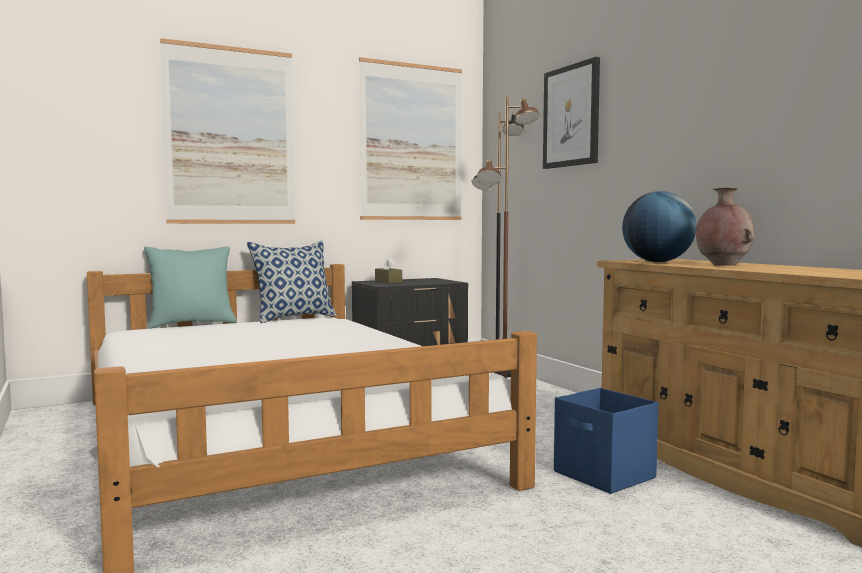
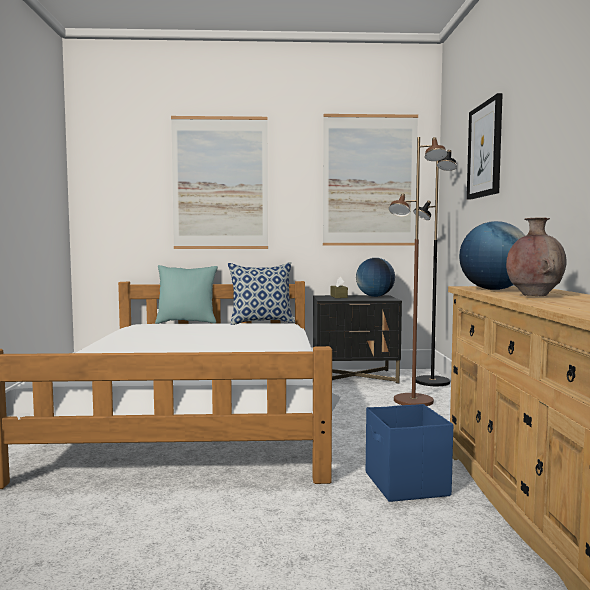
camera: 25 degrees right, 0 degrees up
none -> globe [356,258,395,297]

